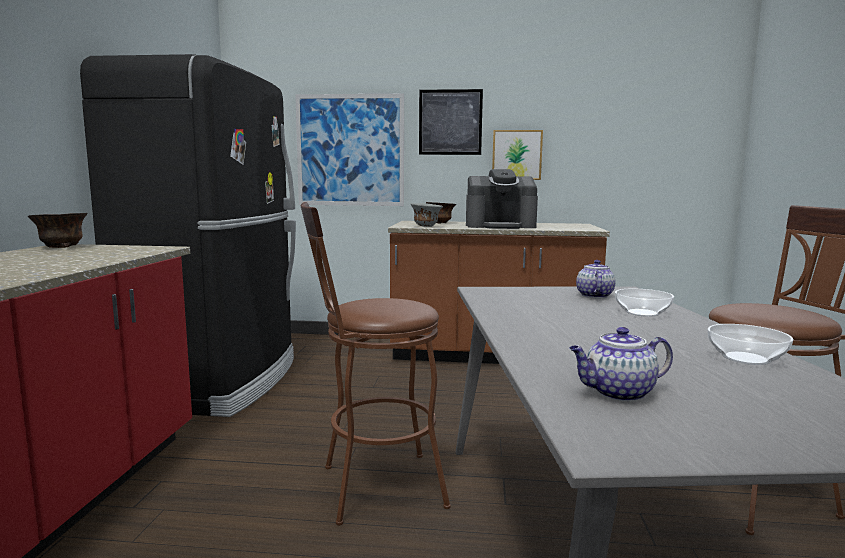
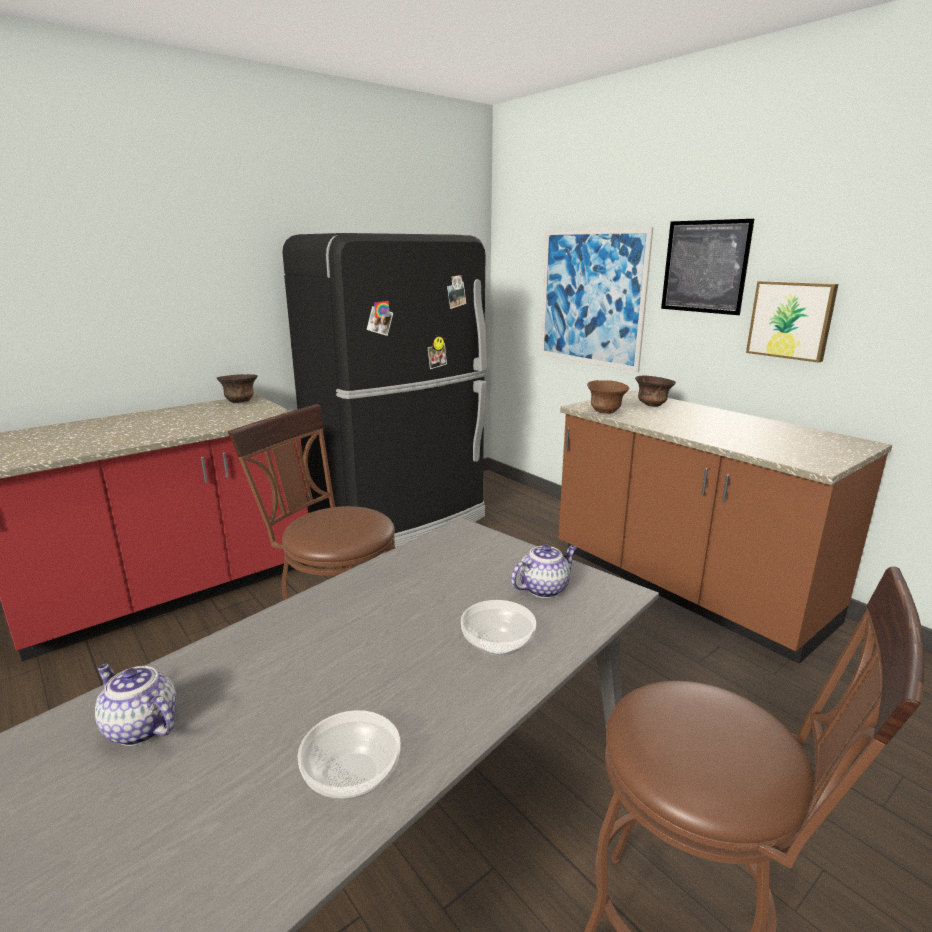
camera: 45 degrees right, 10 degrees up
grey bowl [411,203,443,227] -> brown bowl [587,380,629,414]
coffee machine [466,169,538,229] -> none

